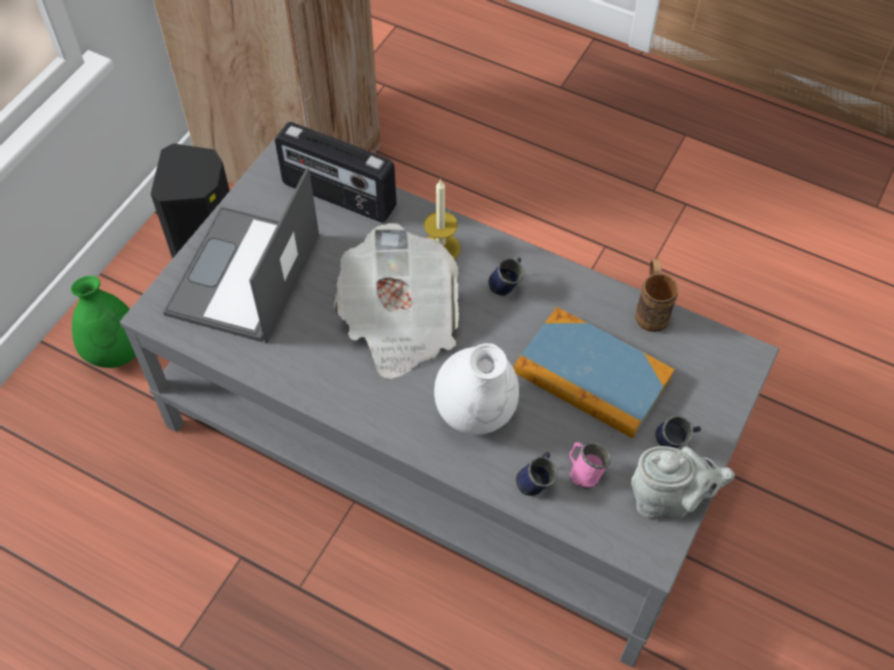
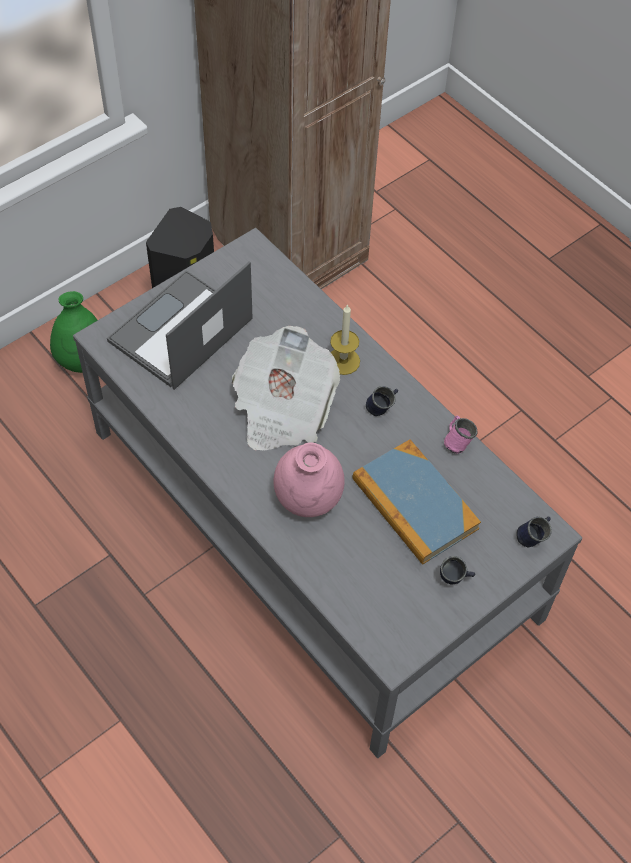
camera: 20 degrees right, 0 degrees up
radio [275,122,397,223] -> none
white vase [434,343,519,435] -> pink vase [273,442,345,517]
blue mug [516,452,558,496] -> blue mug moved to [516,516,552,547]
pink mug [569,442,611,489] -> pink mug moved to [444,416,478,454]
grey teapot [631,446,735,519] -> none
brown mug [635,259,678,332] -> none

